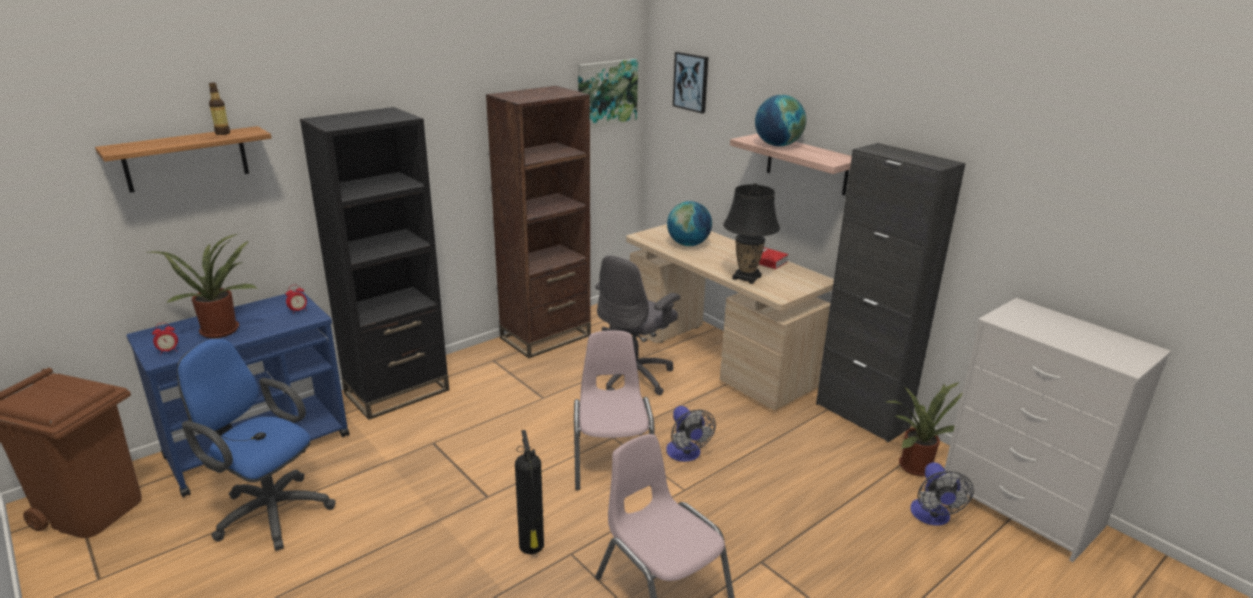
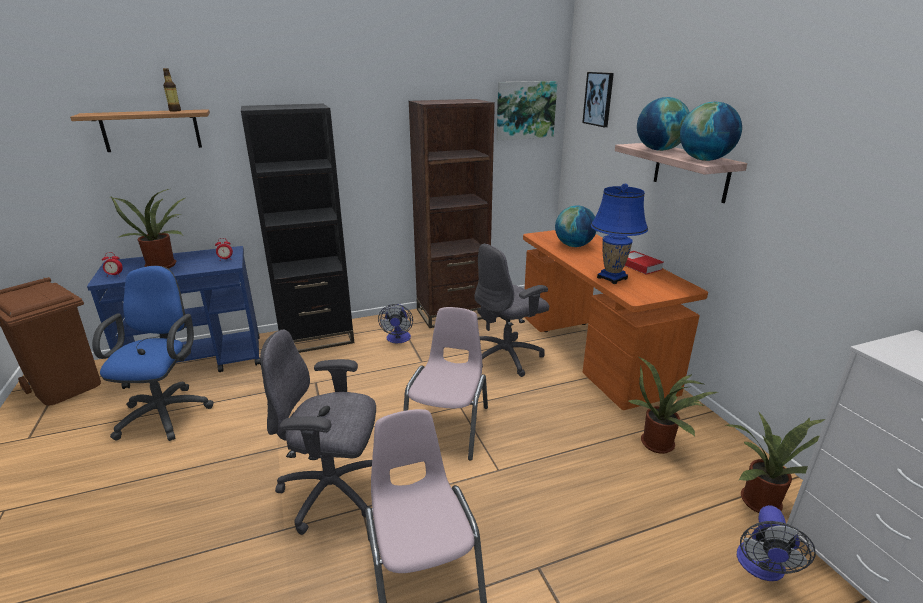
camera: 20 degrees right, 0 degrees up
blue office chair [177,338,336,551] -> blue office chair turned 45 degrees clockwise [92,266,214,441]
fire extinguisher [515,430,544,554] -> grey office chair [260,329,376,535]
beige desk [626,224,834,410] -> orange desk [523,230,708,410]
fan [666,406,716,462] -> fan moved to [378,304,413,343]
black table lamp [723,183,780,284] -> blue table lamp [591,183,648,284]
black cabinet [816,143,966,442] -> none
none -> potted plant [629,357,717,454]
none -> globe [680,102,742,161]

